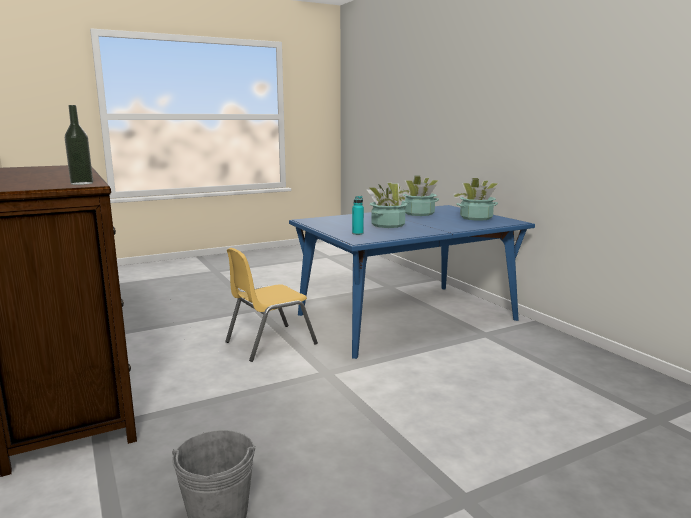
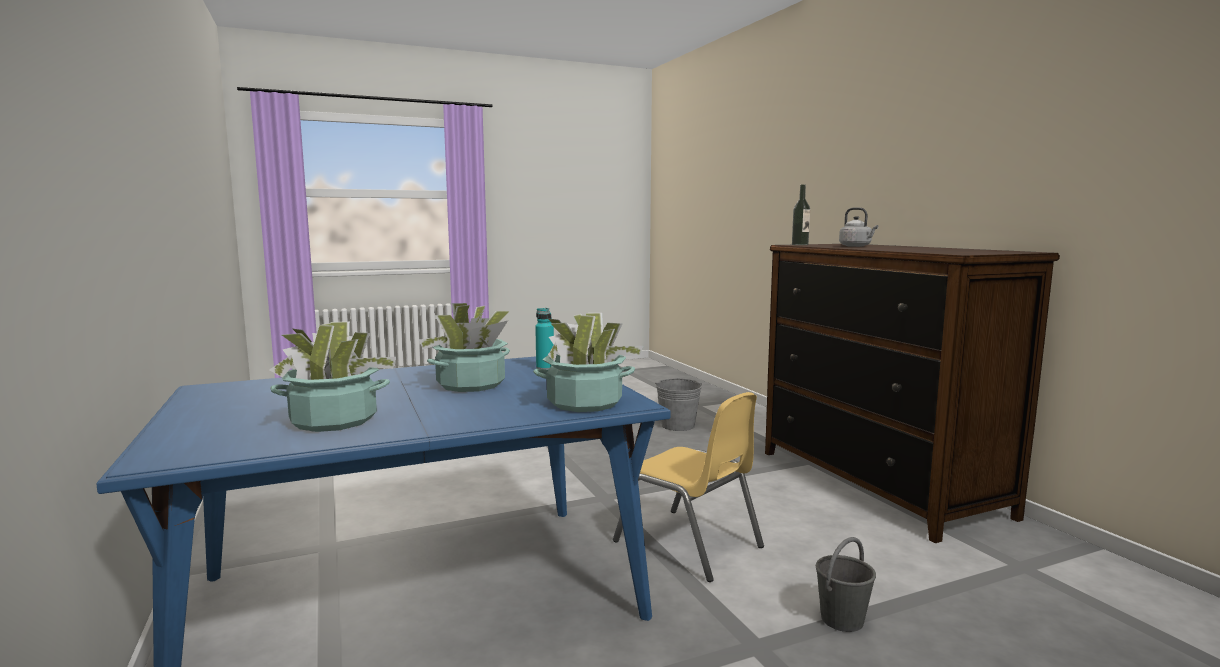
camera: 175 degrees left, 5 degrees down
yellow chair [225,248,318,362] -> yellow chair turned 75 degrees clockwise [613,392,764,582]
potted plant [453,178,498,221] -> potted plant moved to [533,313,643,412]
none -> grey bucket [816,537,876,632]
none -> grey kettle [839,207,878,247]

